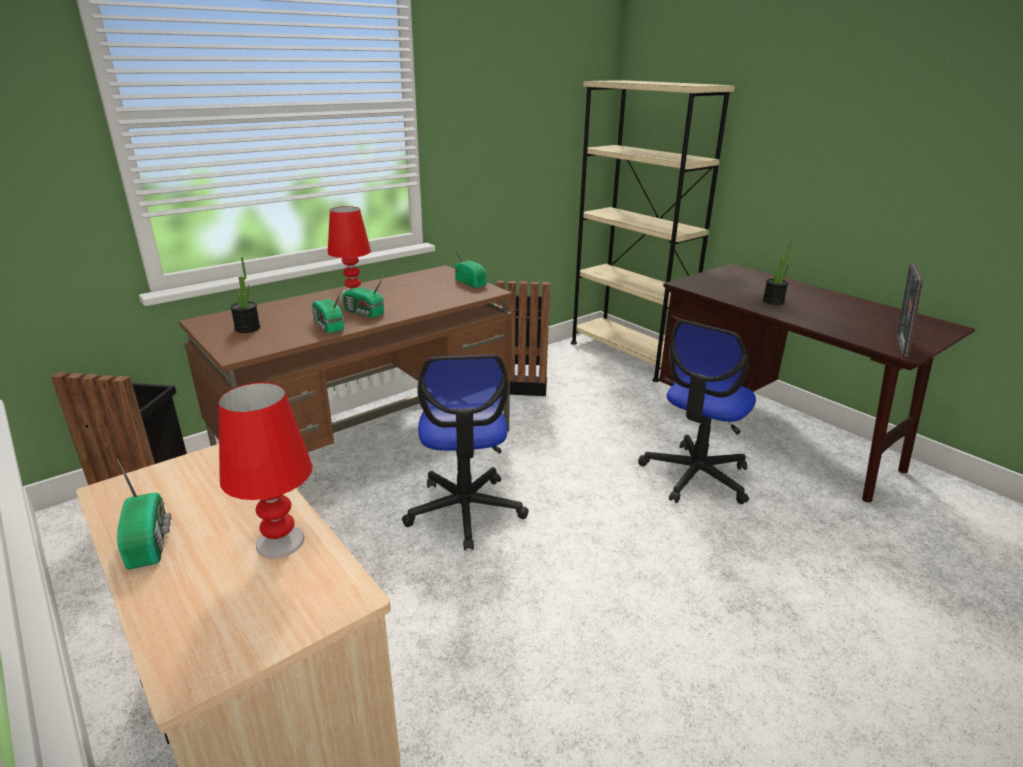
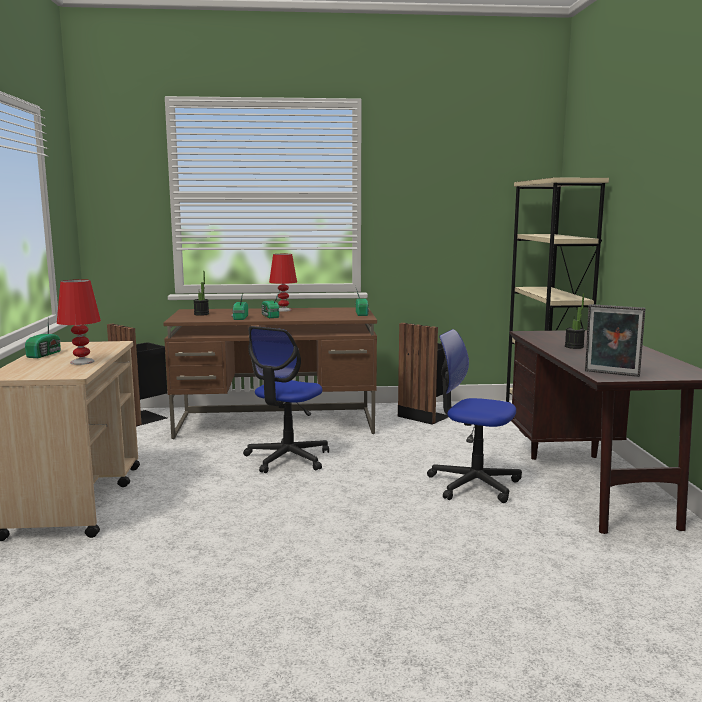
camera: 35 degrees right, 15 degrees down
office chair [638,320,756,504] -> office chair turned 45 degrees clockwise [427,329,522,503]
picture frame [897,264,923,357] -> picture frame turned 120 degrees counterclockwise [585,304,646,377]

